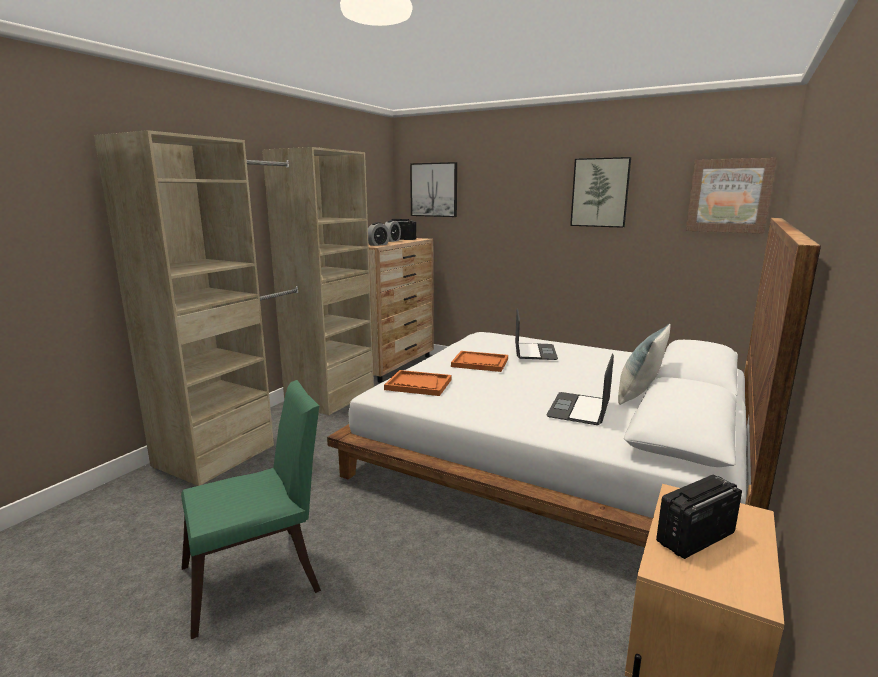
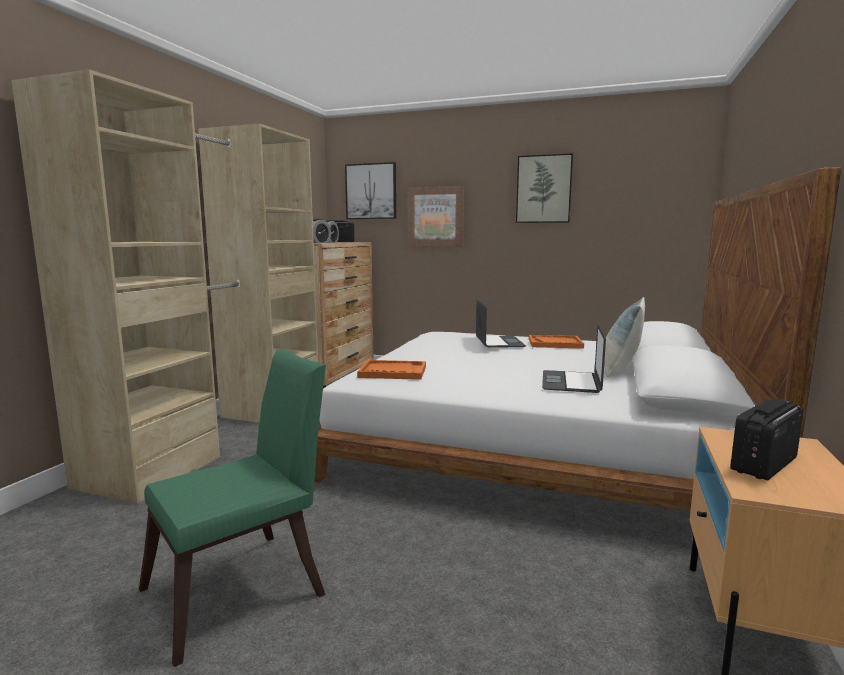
camera: 10 degrees left, 5 degrees down
orange tray [451,351,508,372] -> orange tray moved to [529,335,584,349]
picture [686,158,777,234] -> picture moved to [407,186,464,247]

